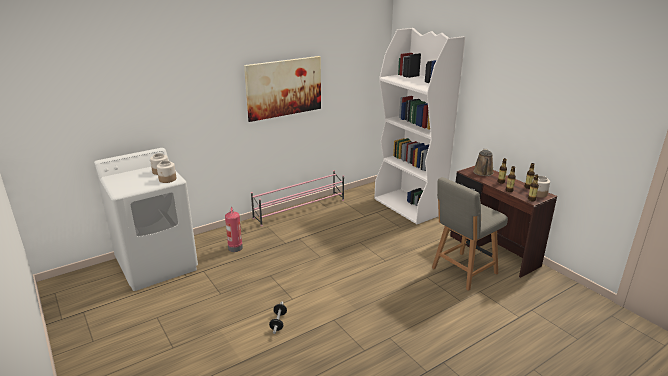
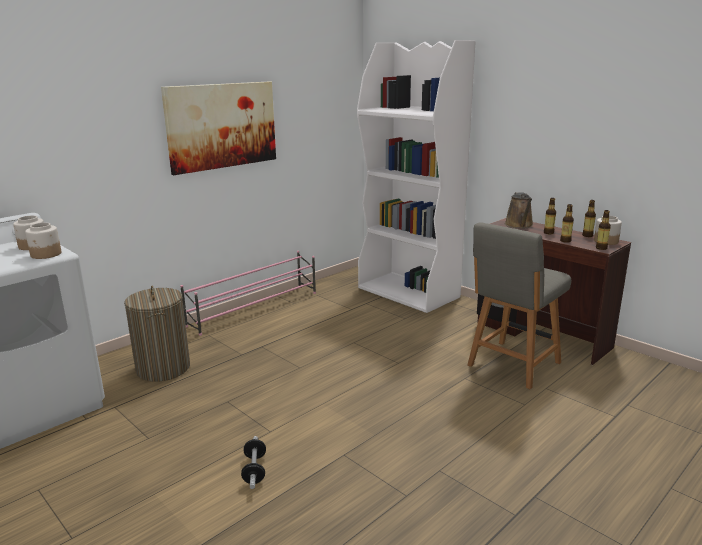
camera: 10 degrees left, 5 degrees down
fire extinguisher [225,207,243,252] -> laundry basket [124,286,190,382]

